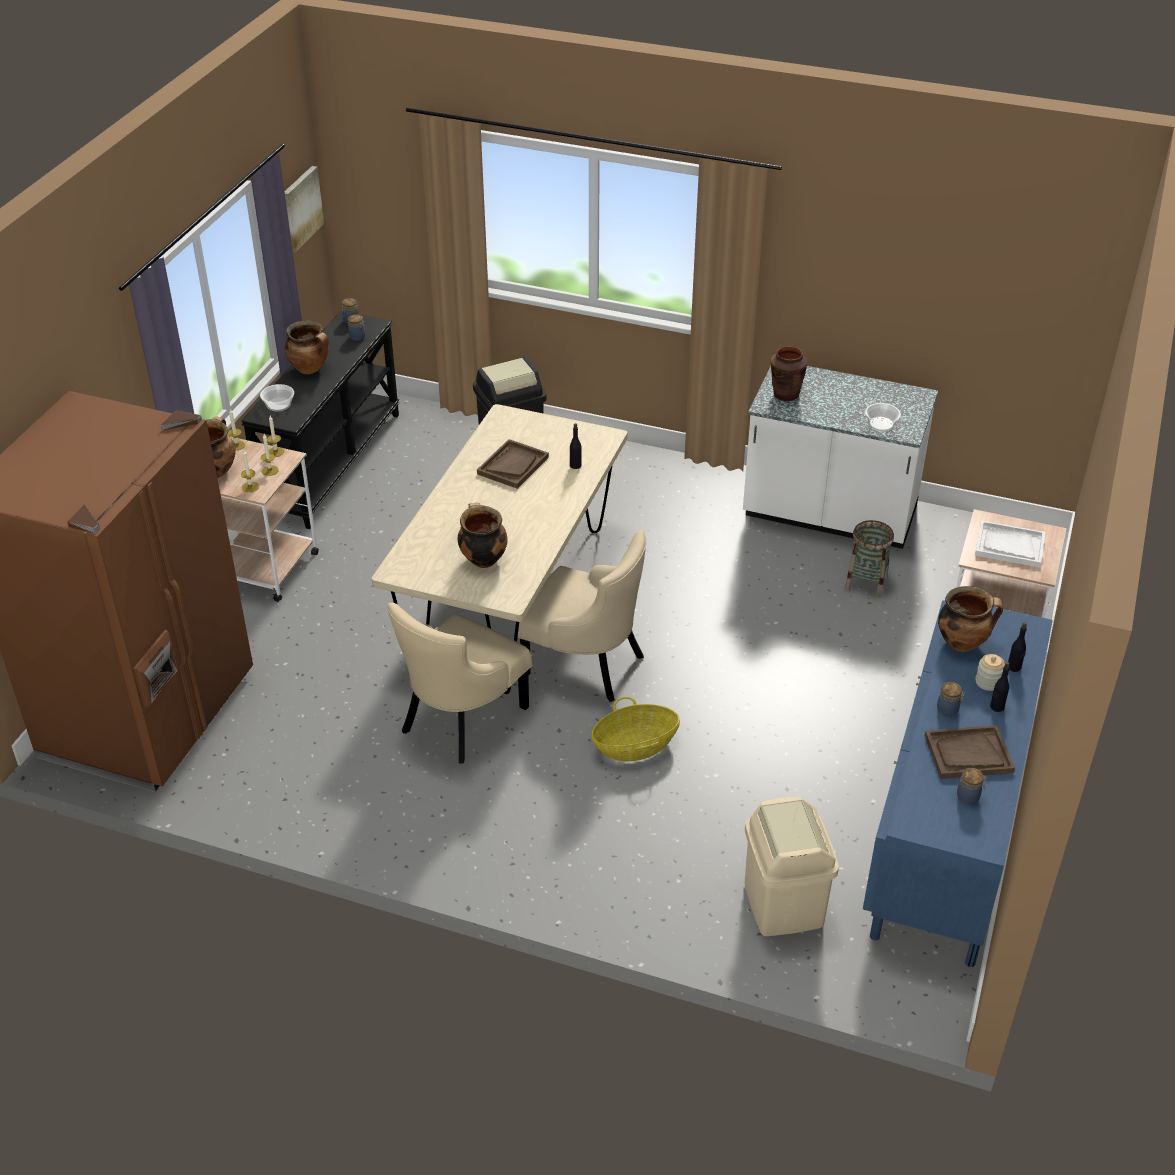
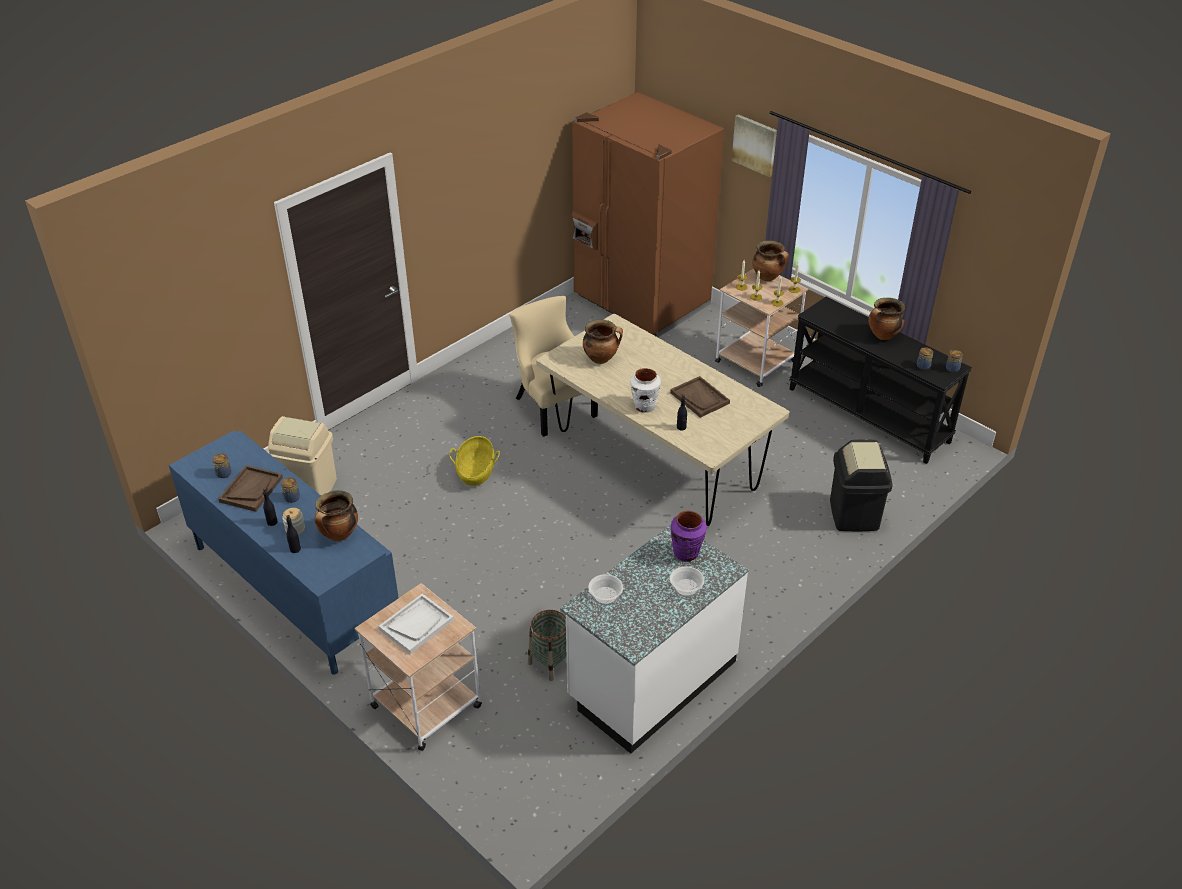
camera: 115 degrees right, 0 degrees up
bowl [260,384,294,411] -> bowl moved to [670,566,705,597]
picture [285,166,324,252] -> picture moved to [732,114,777,177]
beige chair [517,530,646,702] -> none
brown vase [771,346,807,401] -> purple vase [671,511,707,562]
none -> white vase [630,368,661,413]

